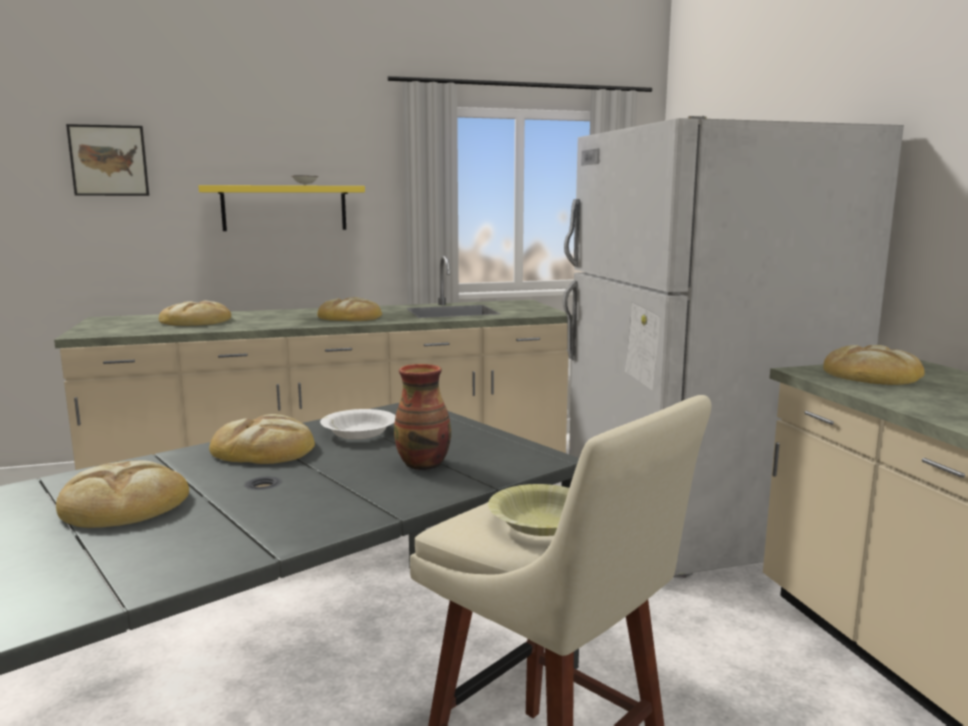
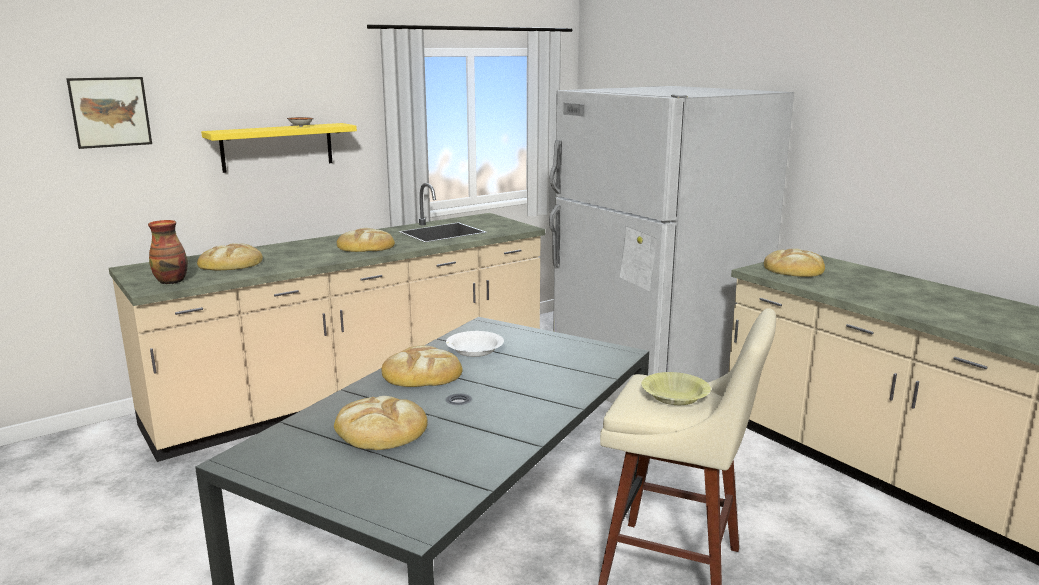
camera: 20 degrees left, 5 degrees up
vase [394,364,451,471] -> vase moved to [148,220,188,284]

